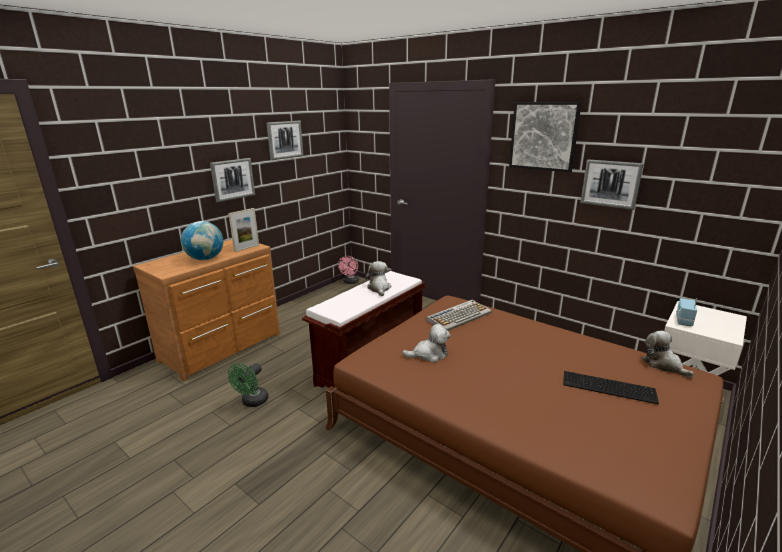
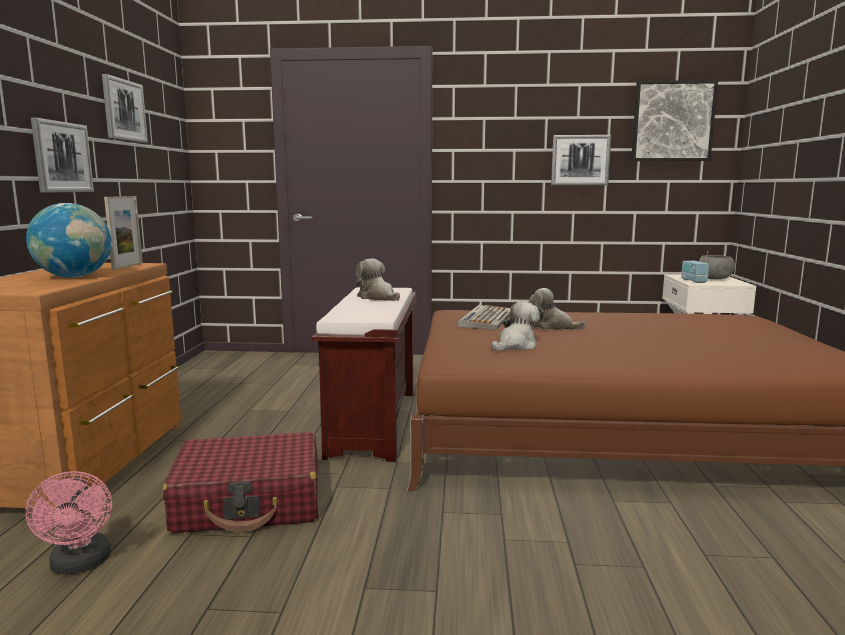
camera: 35 degrees left, 10 degrees down
green fan [228,363,269,407] -> red suitcase [162,432,318,533]
pink fan [338,256,359,284] -> pink fan moved to [25,471,112,575]
picture [509,102,582,172] -> picture moved to [631,80,718,161]
keyboard [563,371,659,404] -> none
plush toy [642,331,694,378] -> plush toy moved to [529,288,586,330]
none -> grey bowl [699,255,735,280]

